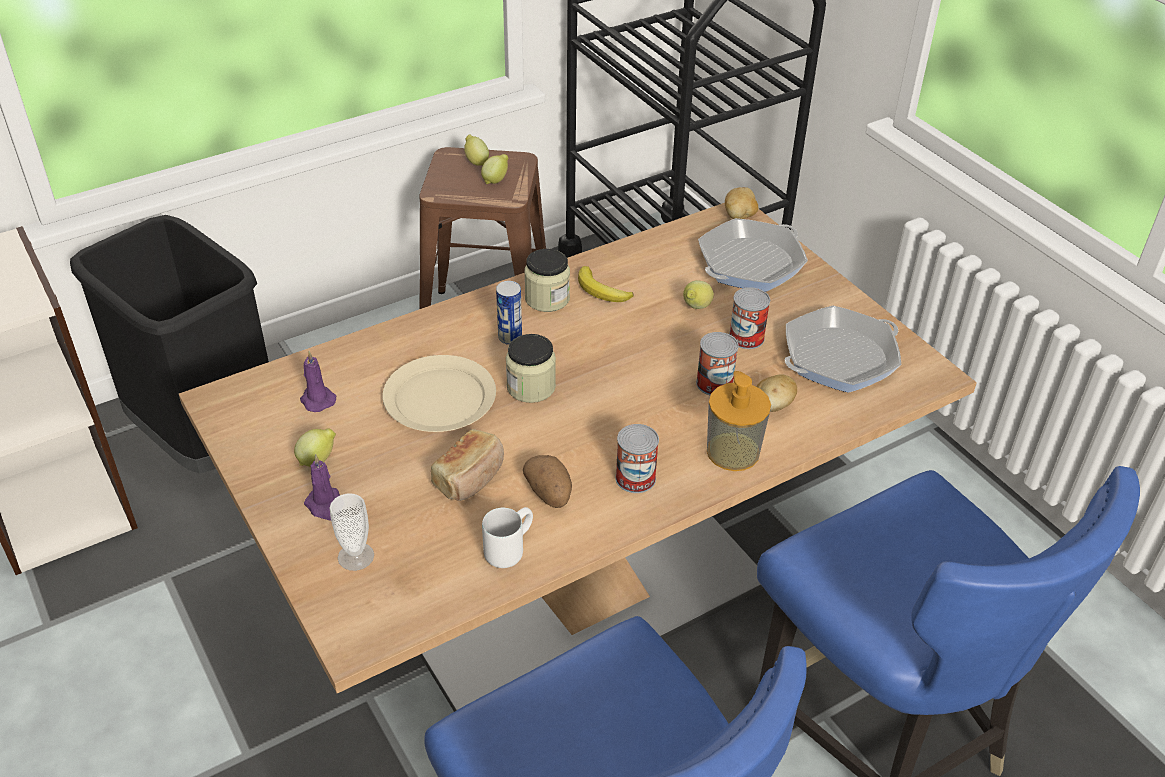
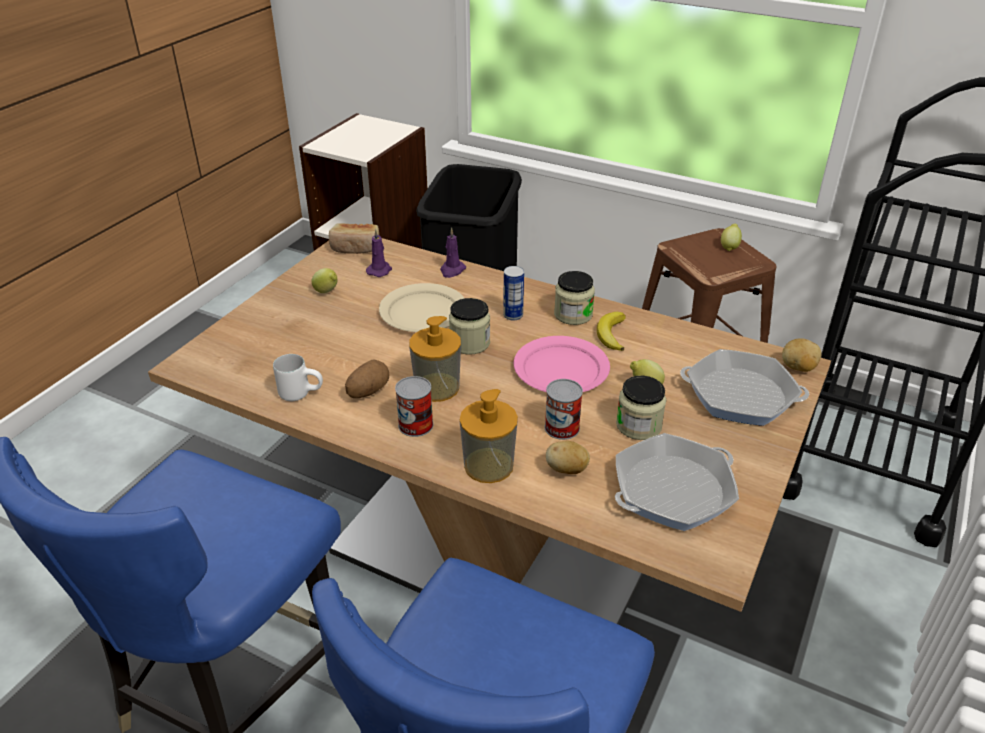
camera: 60 degrees right, 5 degrees down
purple candle [304,454,340,521] -> purple candle moved to [440,228,466,278]
cup [330,493,374,571] -> none
bread [431,429,504,501] -> bread moved to [329,223,379,254]
lemon [481,154,508,184] -> none
can [729,287,770,349] -> jar [616,376,666,440]
frying pan [785,306,901,393] -> frying pan turned 60 degrees counterclockwise [615,433,739,531]
none -> soap dispenser [409,316,461,402]
none -> pink plate [514,336,610,392]

